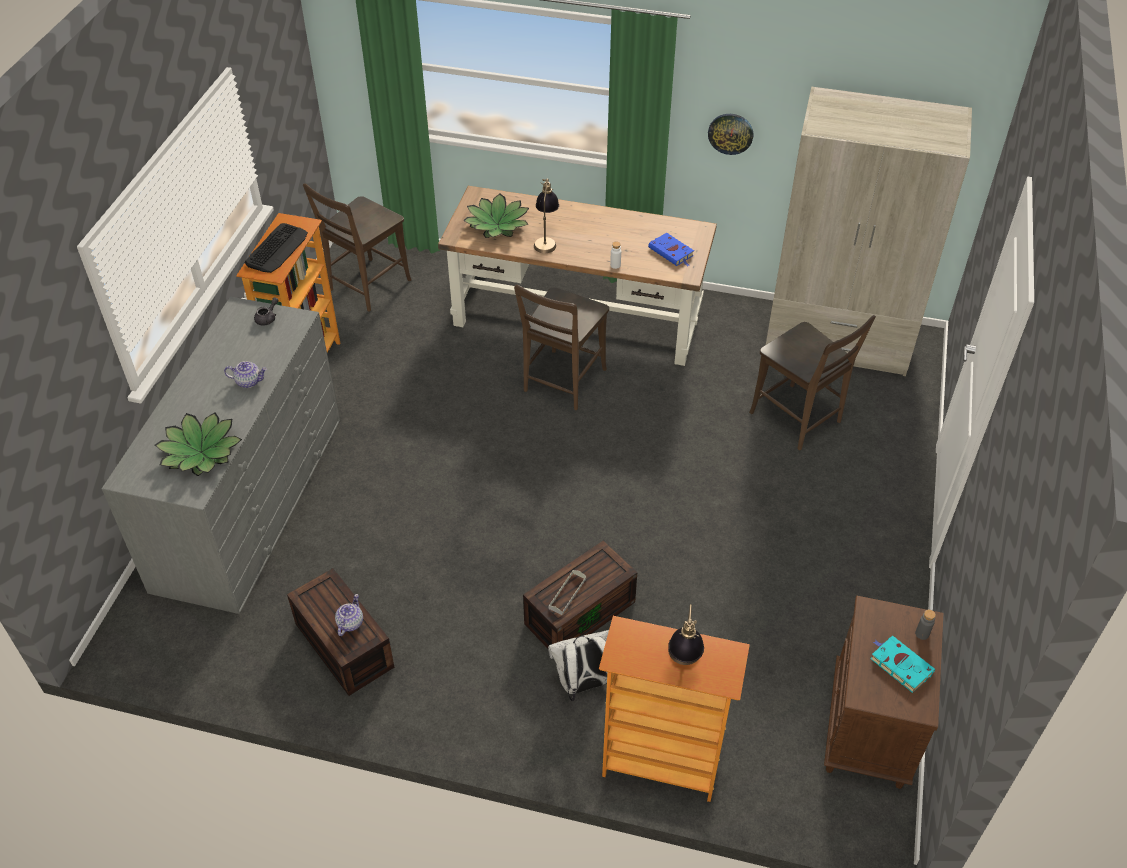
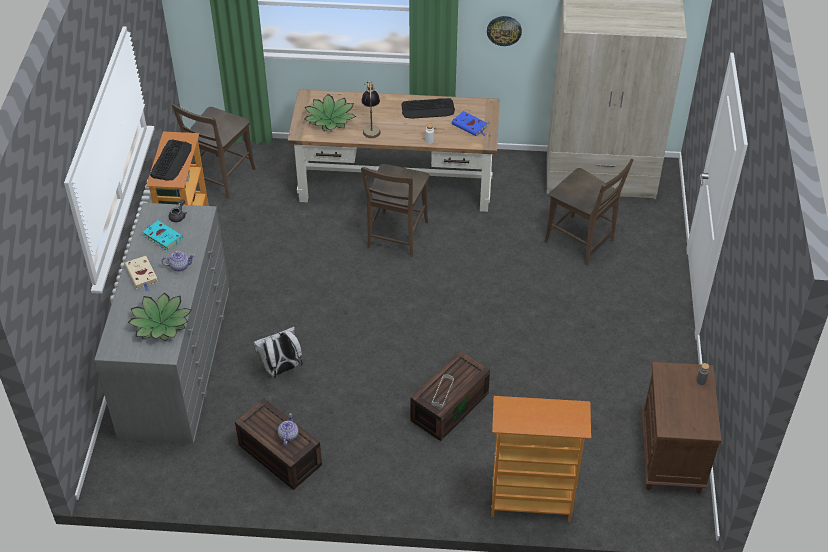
camera: 10 degrees left, 0 degrees up
white backpack [548,630,609,701] -> white backpack moved to [253,327,303,378]
table lamp [668,604,704,665] -> none
turquoise book [871,636,935,693] -> turquoise book moved to [143,220,183,251]
none -> beige book [125,256,158,292]
none -> keyboard [401,98,455,119]

